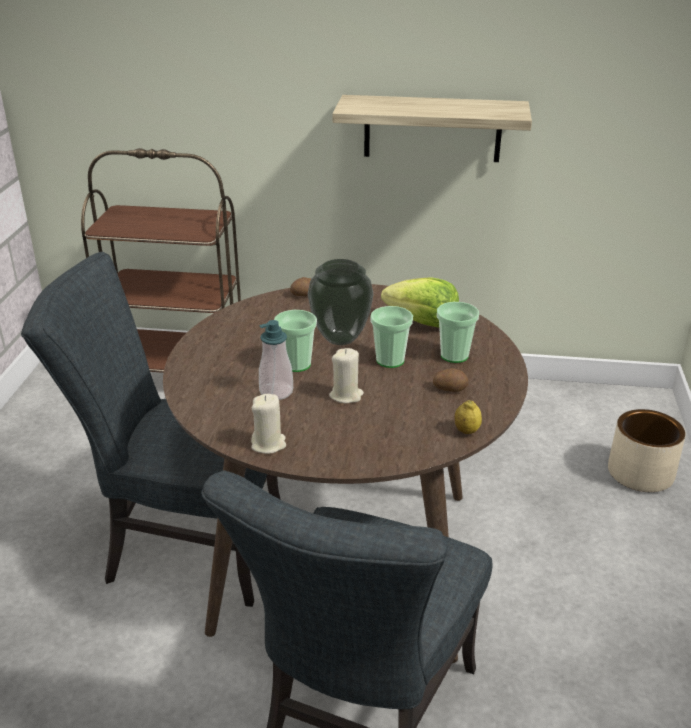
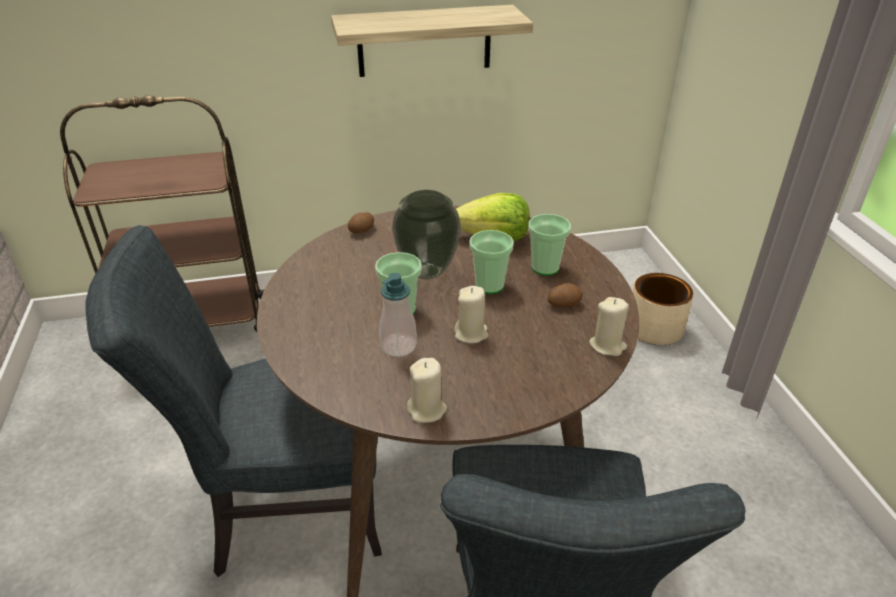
camera: 20 degrees left, 5 degrees up
lemon [454,400,482,434] -> beige candle [589,297,629,356]

